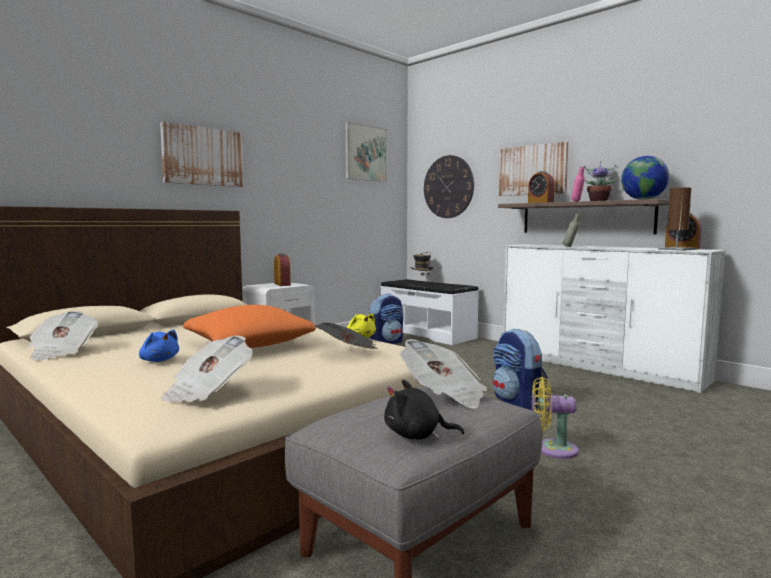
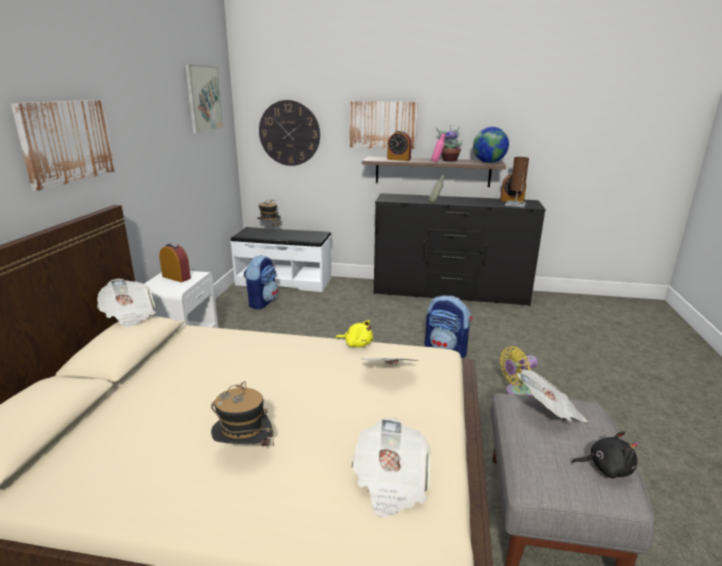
camera: 35 degrees left, 15 degrees up
newspaper [28,311,98,360] -> newspaper moved to [97,279,156,327]
blue plush toy [139,330,179,362] -> hat [211,381,274,447]
orange pillow [183,305,316,348] -> none
black plush toy [384,380,464,439] -> black plush toy turned 150 degrees counterclockwise [572,431,638,479]
white dresser [503,244,726,393] -> black dresser [374,193,546,306]

